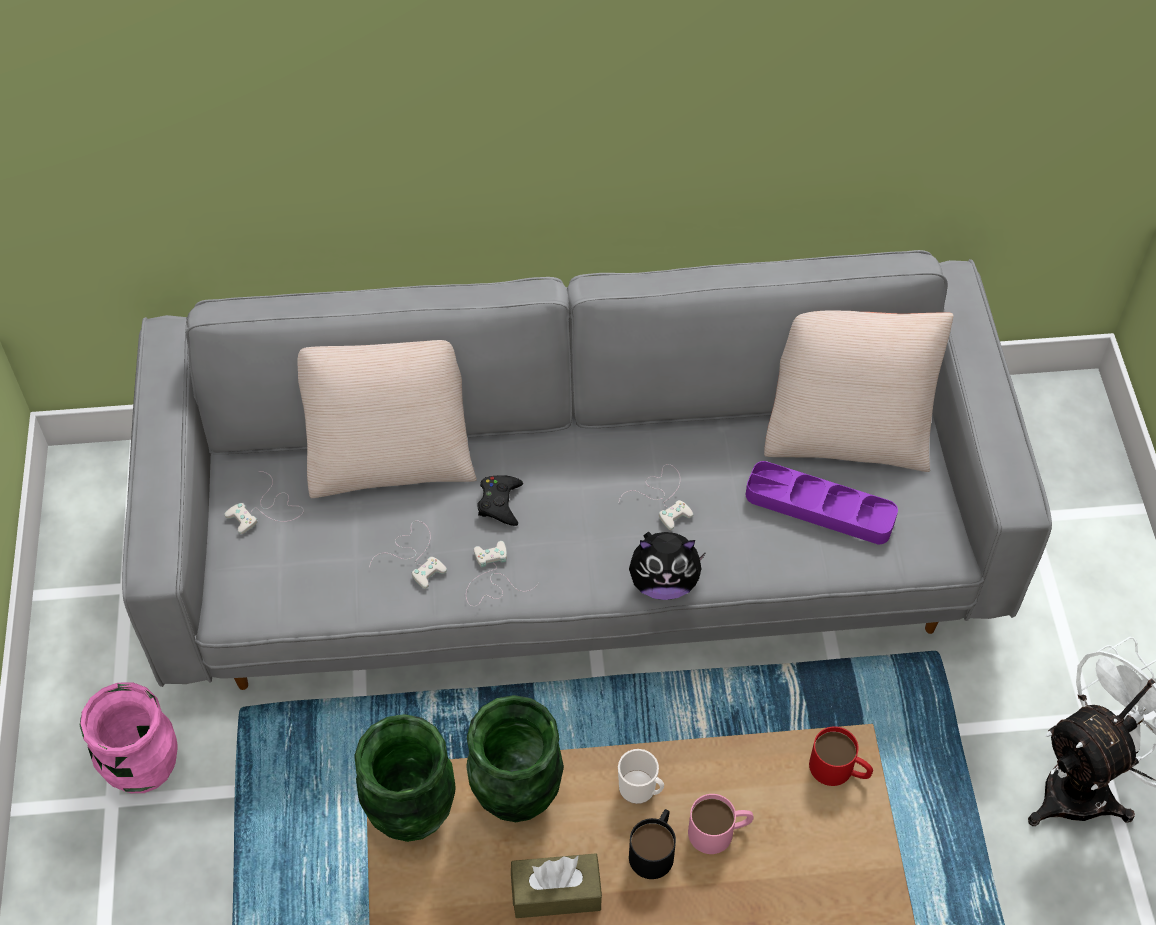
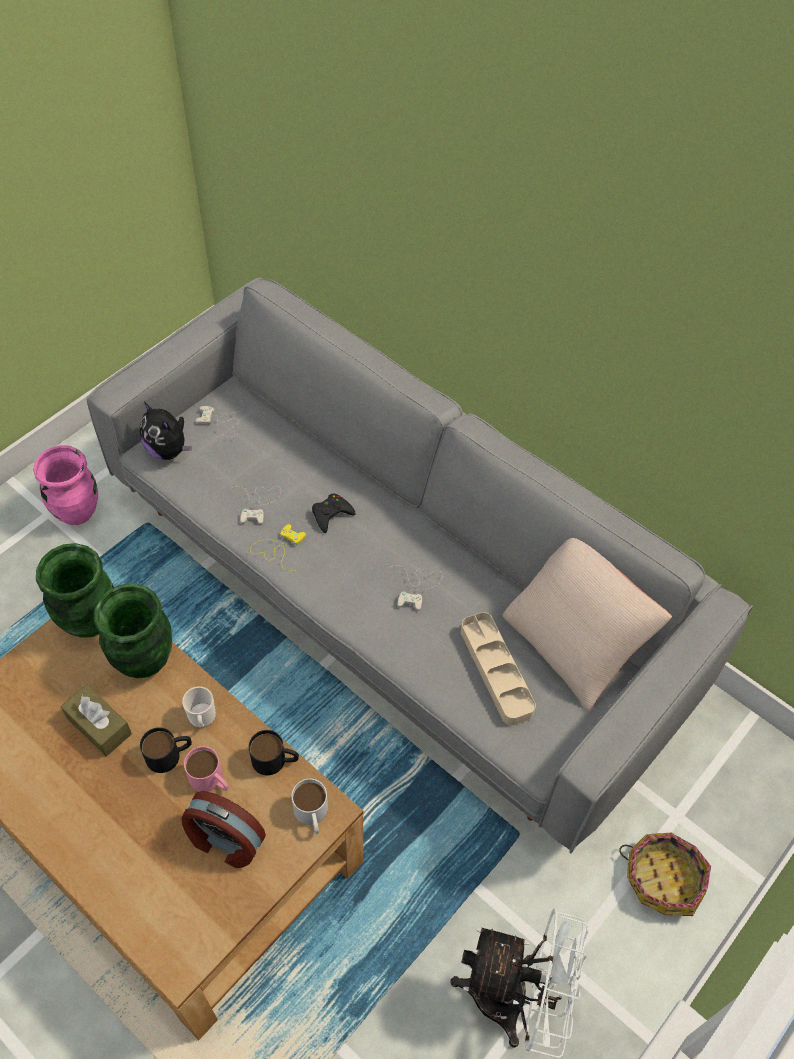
camera: 45 degrees right, 0 degrees up
beige pillow [298,340,477,498] -> none
white game controller [466,541,539,607] -> yellow game controller [250,524,306,571]
plush toy [629,532,706,600] -> plush toy moved to [140,402,192,460]
purple tray [746,461,898,544] -> beige tray [461,612,536,725]
red mug [809,726,873,786] -> white mug [292,779,328,834]
none -> alarm clock [181,791,266,868]
none -> black mug [249,730,299,775]
none -> basket [619,833,711,916]

